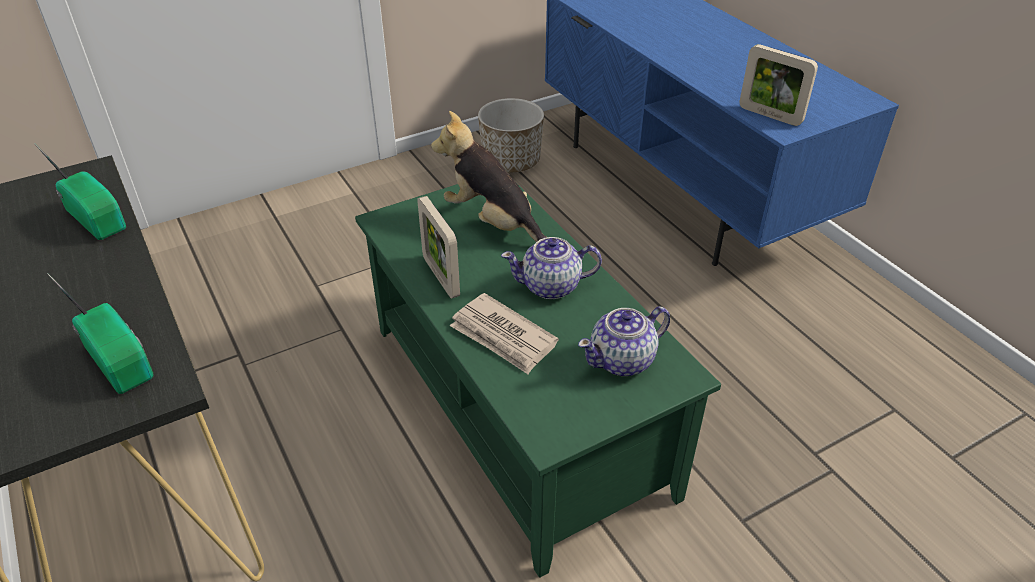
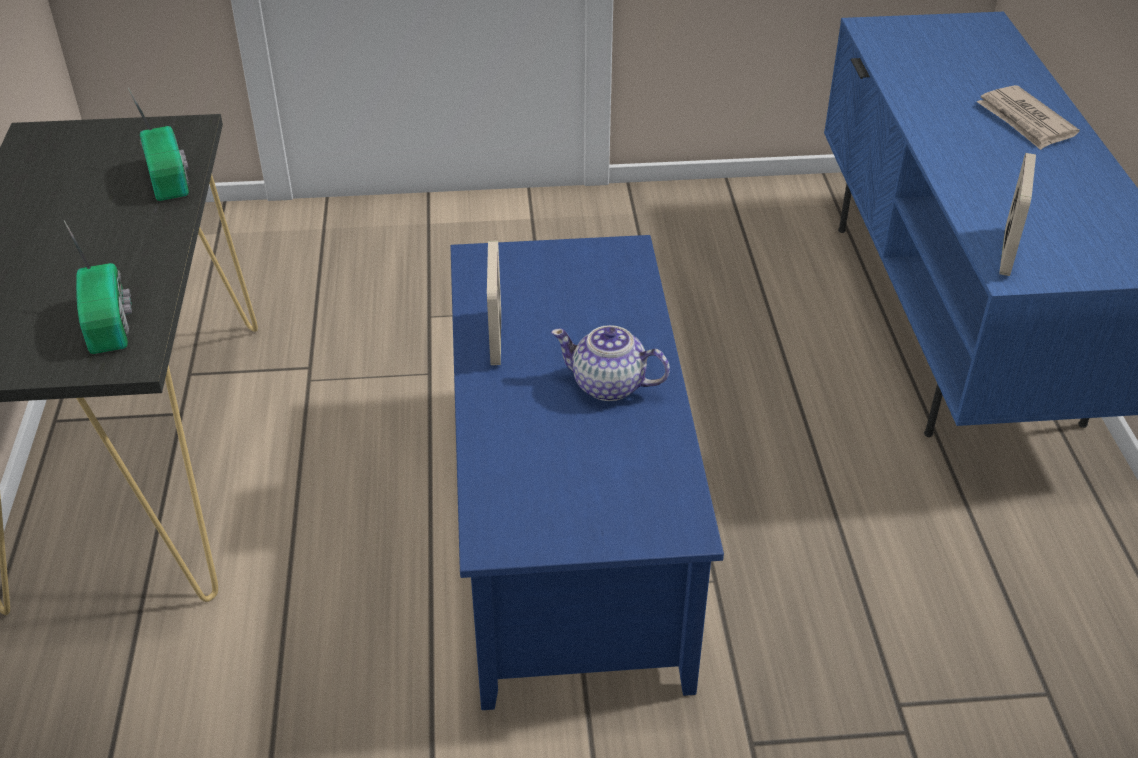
camera: 25 degrees right, 0 degrees up
green coffee table [355,184,721,578] -> blue coffee table [450,235,724,710]
plush toy [431,111,547,242] -> none
newspaper [450,293,559,374] -> newspaper moved to [977,85,1080,150]
planter [478,98,544,172] -> none
teapot [578,306,670,376] -> none
picture frame [739,44,818,126] -> picture frame turned 135 degrees counterclockwise [999,153,1036,276]

